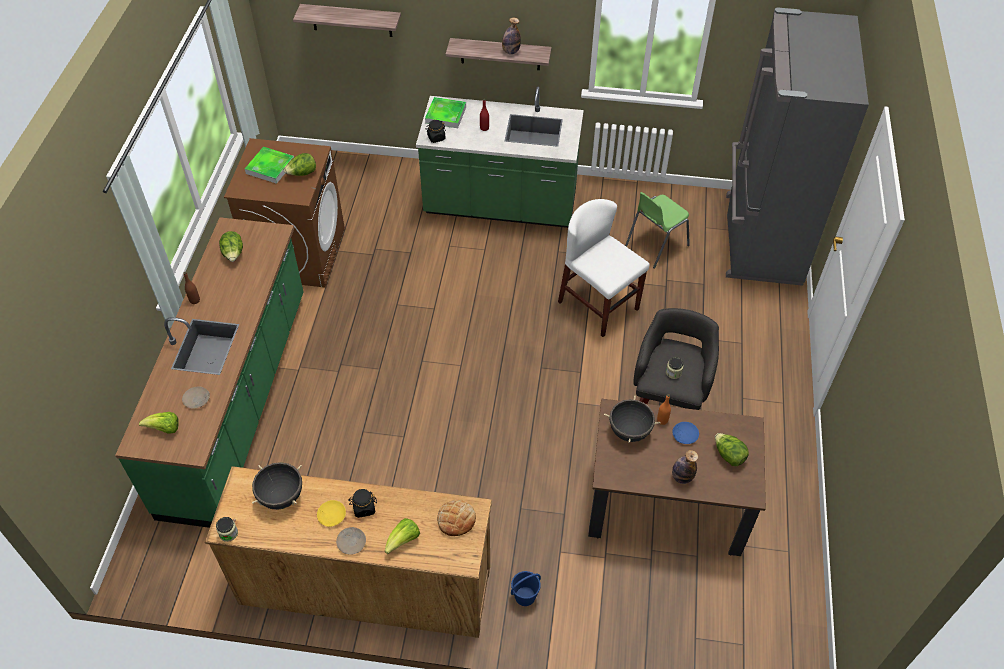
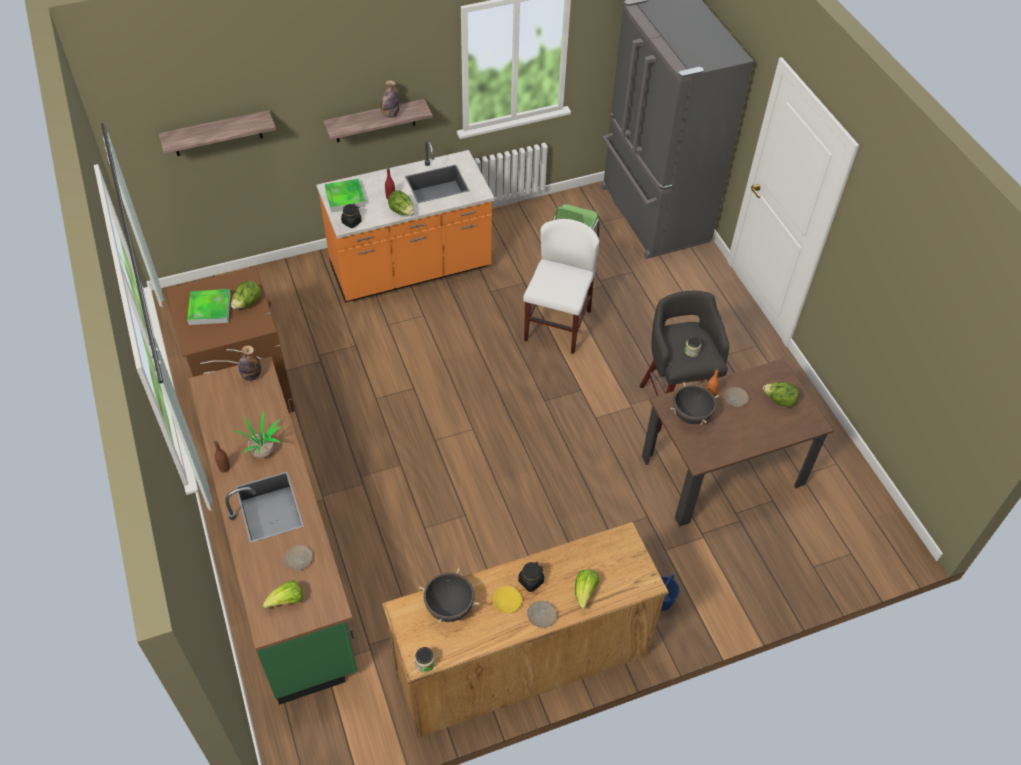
camera: 30 degrees left, 0 degrees up
lettuce [219,231,243,262] -> lettuce moved to [388,190,414,215]
green counter [416,87,584,228] -> orange counter [316,140,495,303]
bread [437,500,476,536] -> none
white chair [558,199,649,337] -> white chair turned 90 degrees clockwise [523,219,599,354]
bottle [672,450,698,484] -> bottle moved to [238,345,261,381]
blue plate [673,422,699,444] -> beige plate [724,387,749,407]
none -> potted plant [231,410,282,458]

